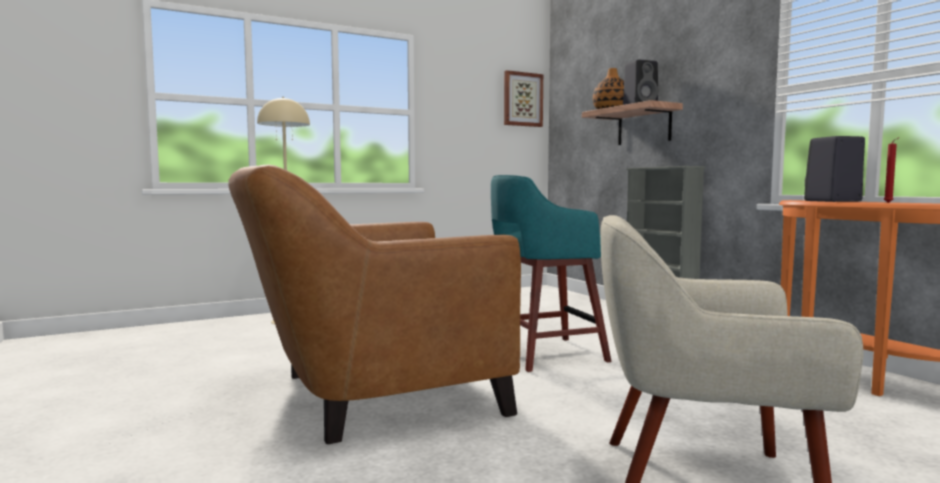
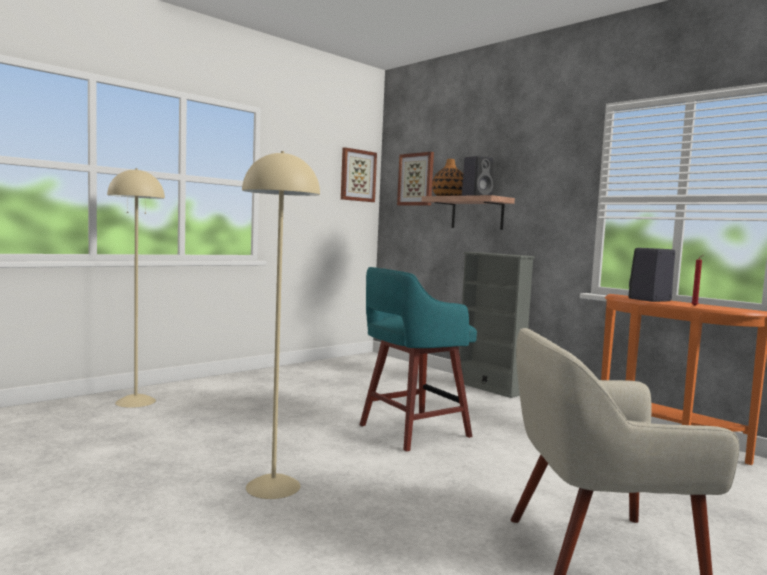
camera: 15 degrees left, 0 degrees up
brown armchair [228,165,521,444] -> beige floor lamp [242,151,320,499]
none -> picture [397,152,434,205]

